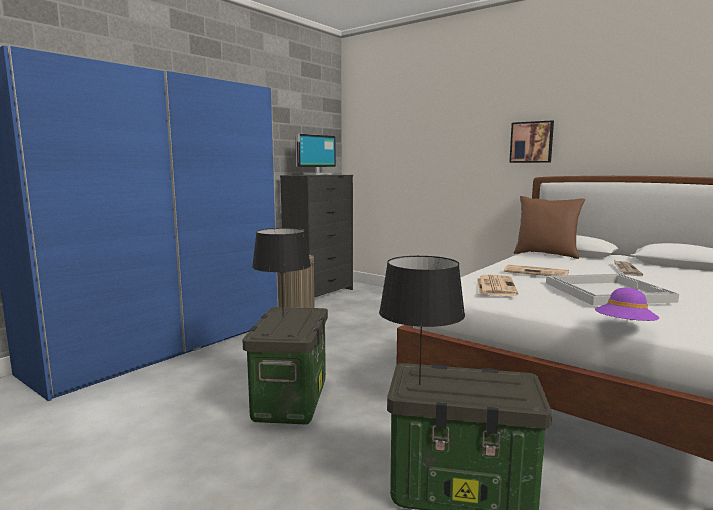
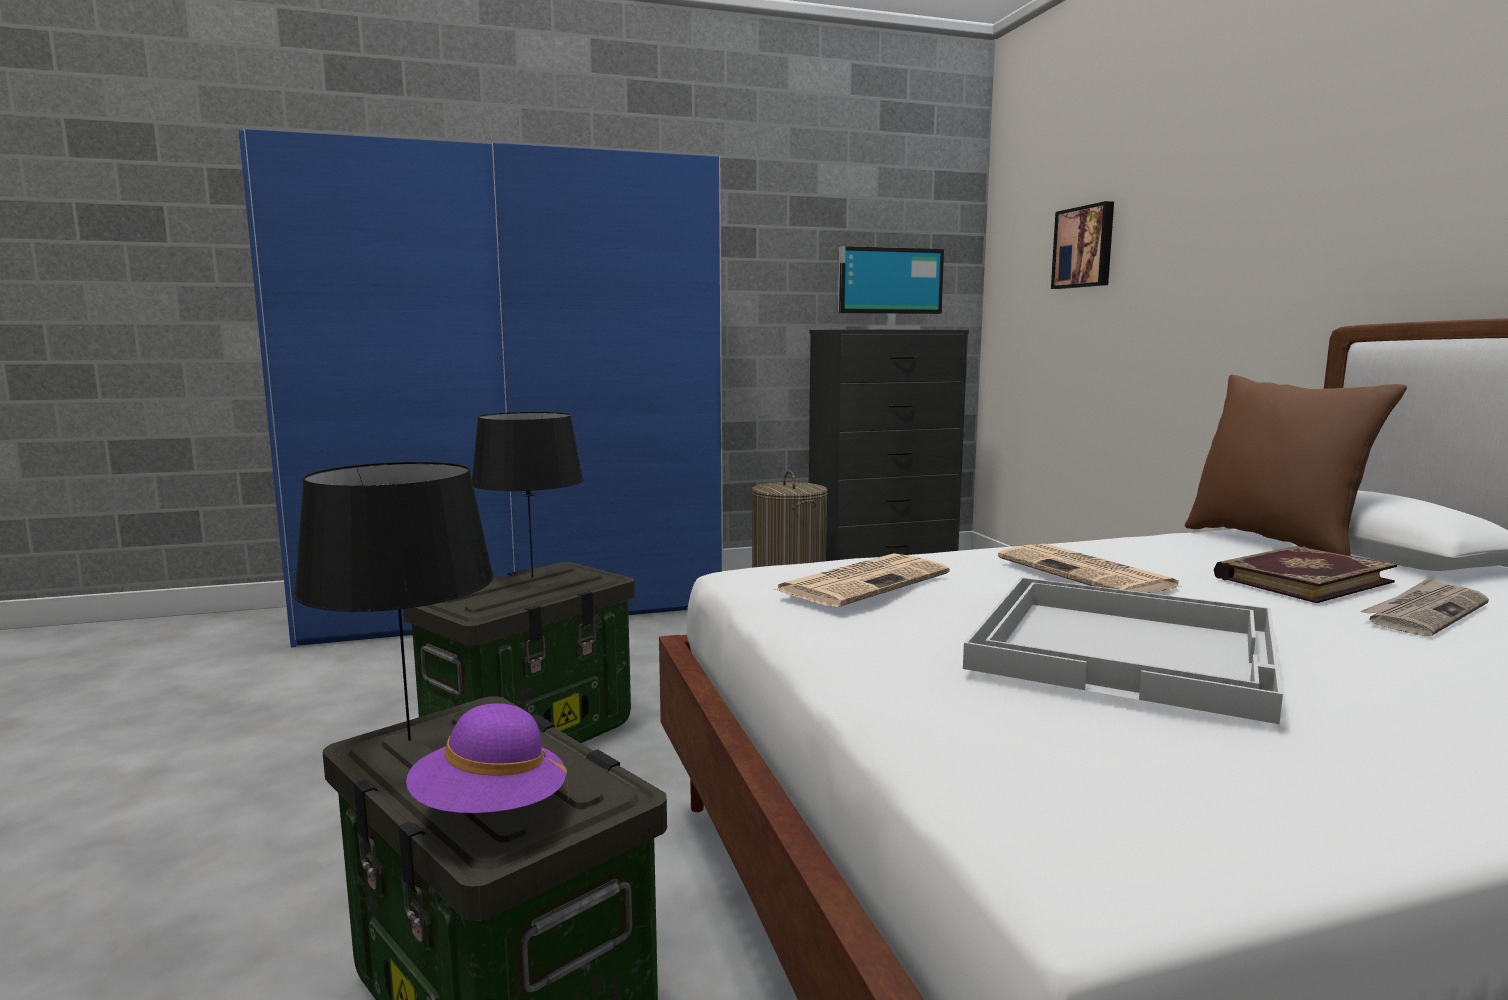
camera: 35 degrees right, 0 degrees up
picture [509,120,554,163] -> picture moved to [1051,201,1114,289]
purple hat [595,288,659,321] -> purple hat moved to [406,703,569,813]
none -> book [1214,545,1397,603]

